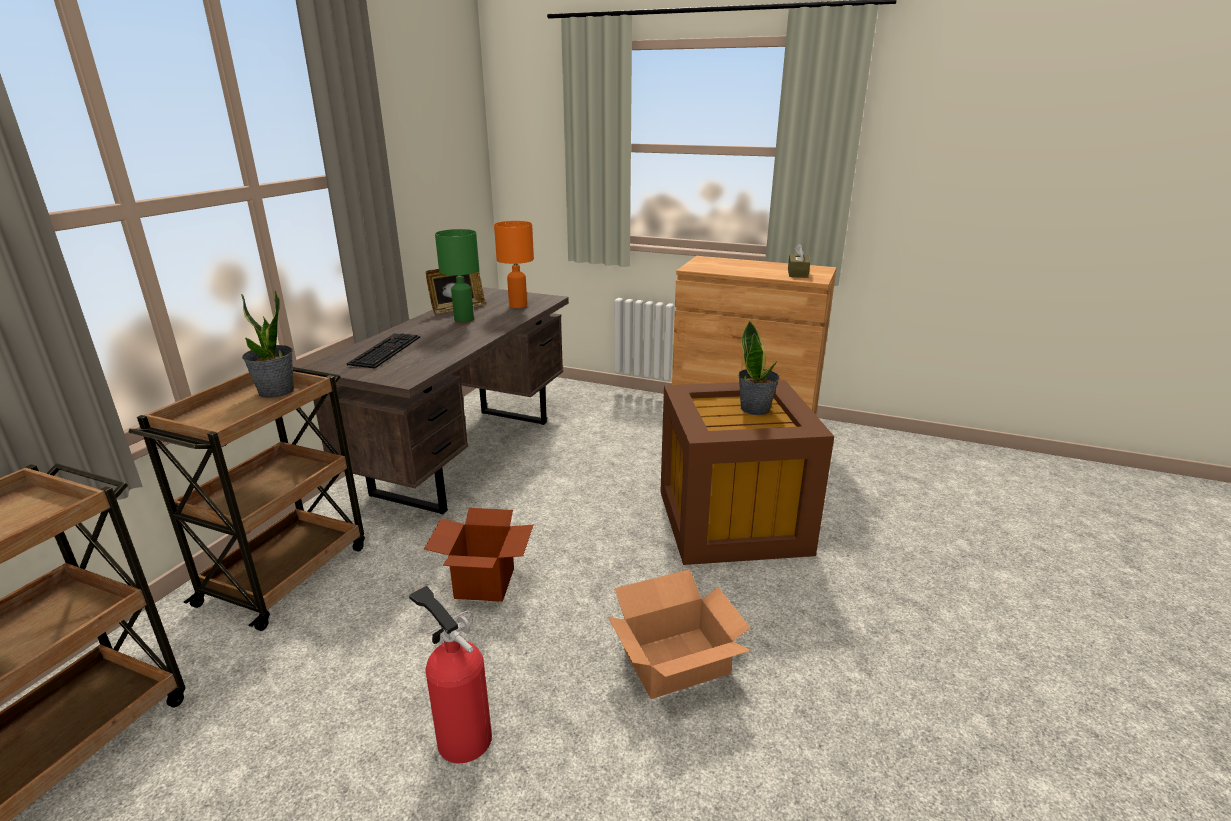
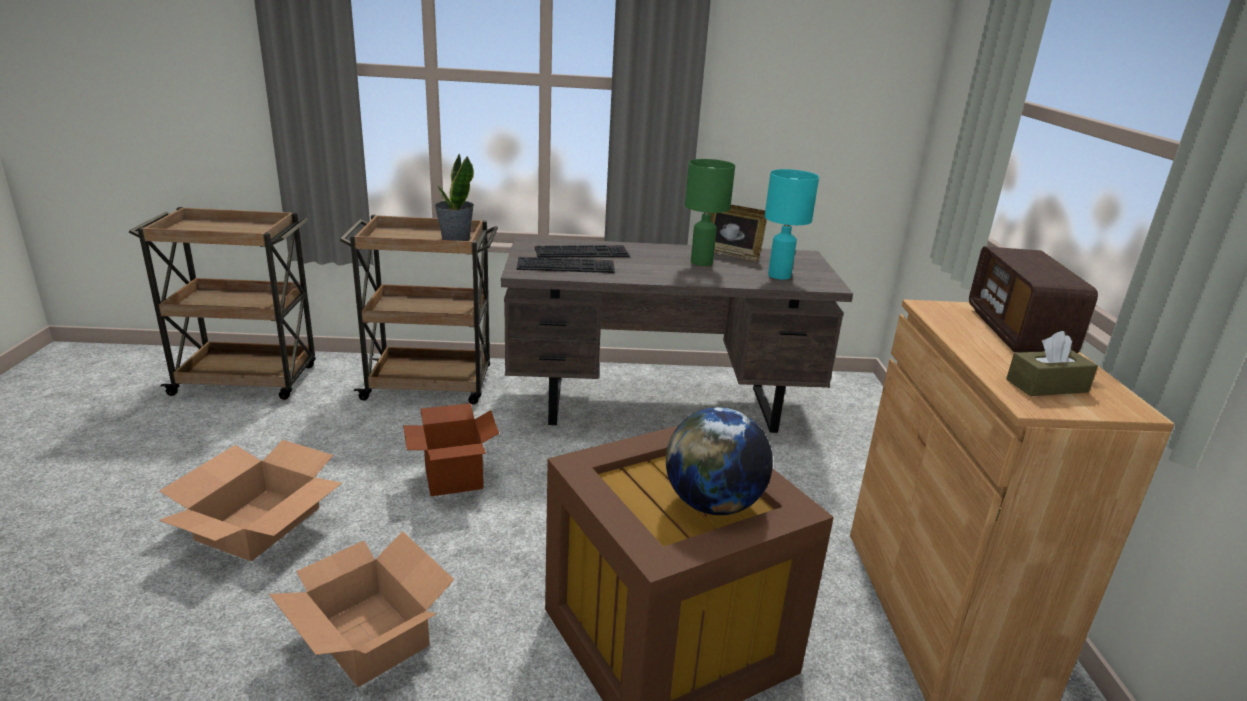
camera: 65 degrees right, 0 degrees up
fire extinguisher [409,586,492,763] -> cardboard box [159,440,342,561]
orange table lamp [494,221,534,308] -> turquoise table lamp [764,169,819,280]
potted plant [738,321,780,415] -> globe [666,407,773,515]
none -> keyboard [517,257,615,273]
none -> radio [969,246,1098,353]

